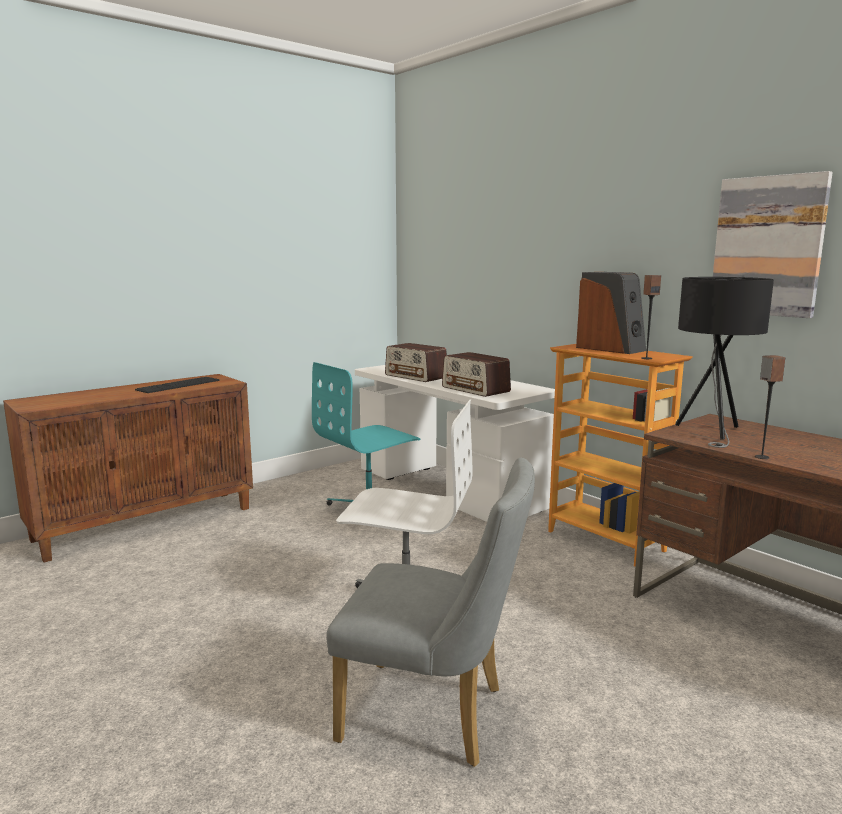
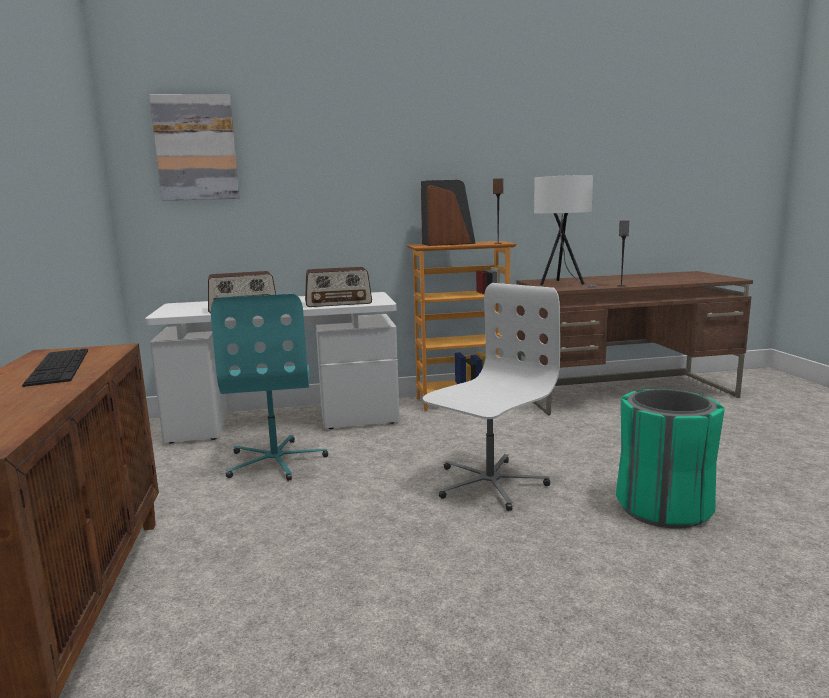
camera: 60 degrees left, 0 degrees up
grey chair [326,458,535,767] -> green trash can [616,389,724,529]
black table lamp [675,277,774,448] -> white table lamp [534,175,598,288]
picture [713,171,833,318] -> picture moved to [149,94,239,201]

